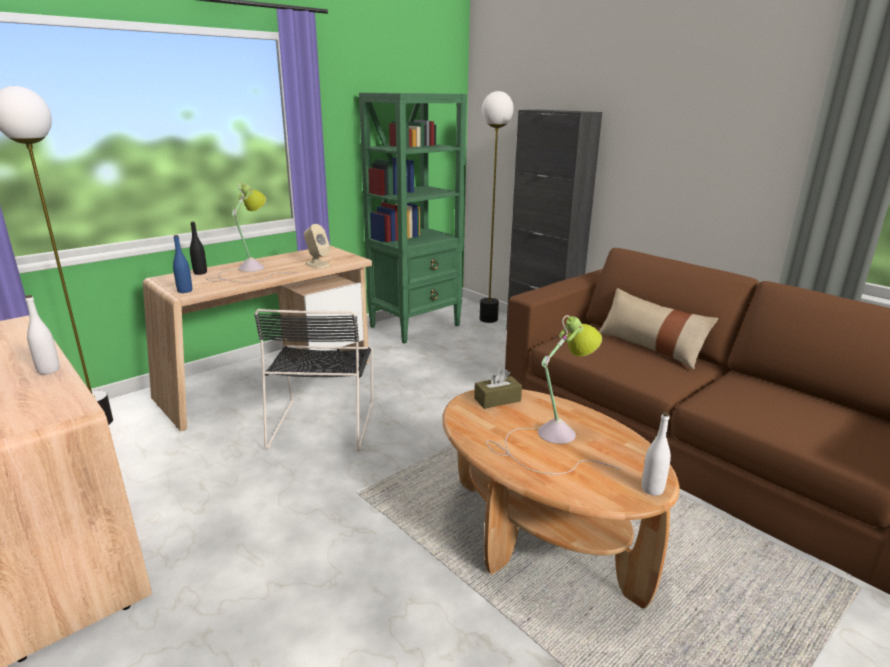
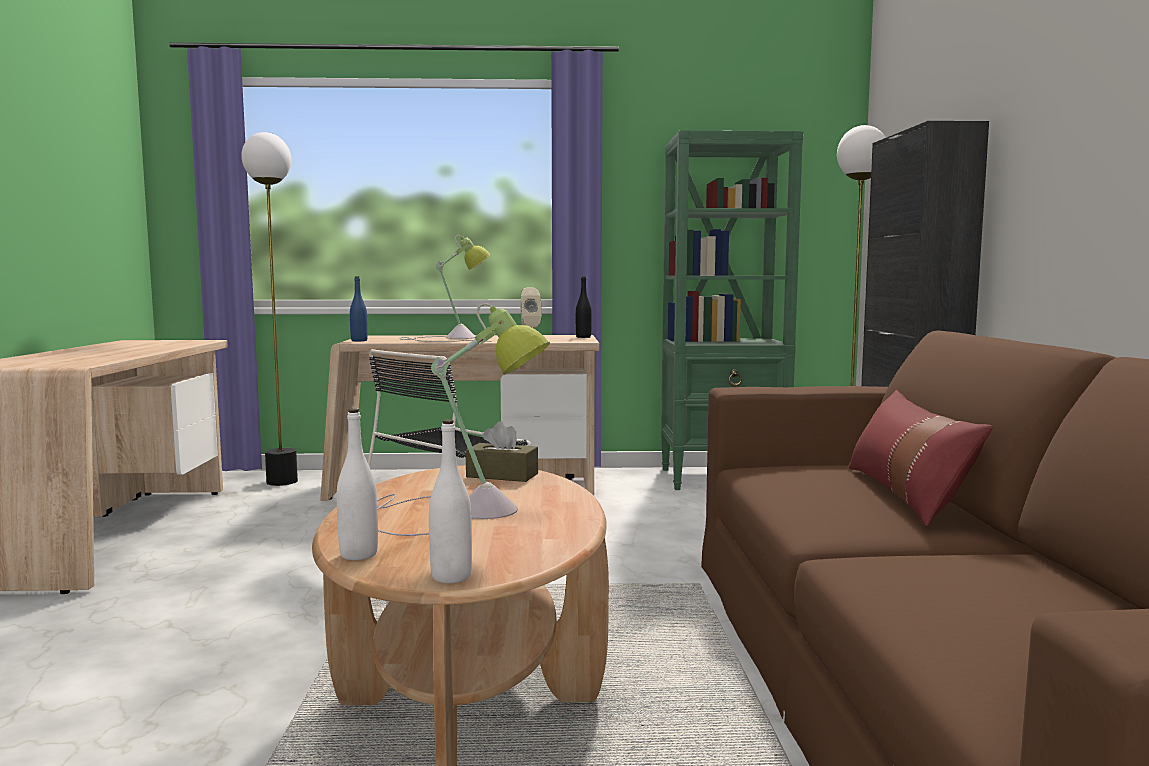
camera: 40 degrees right, 15 degrees down
white bottle [25,295,60,374] -> white bottle moved to [337,409,378,560]
black bottle [190,221,207,275] -> black bottle moved to [576,276,592,338]
beige pillow [599,288,718,369] -> red pillow [848,390,993,526]

